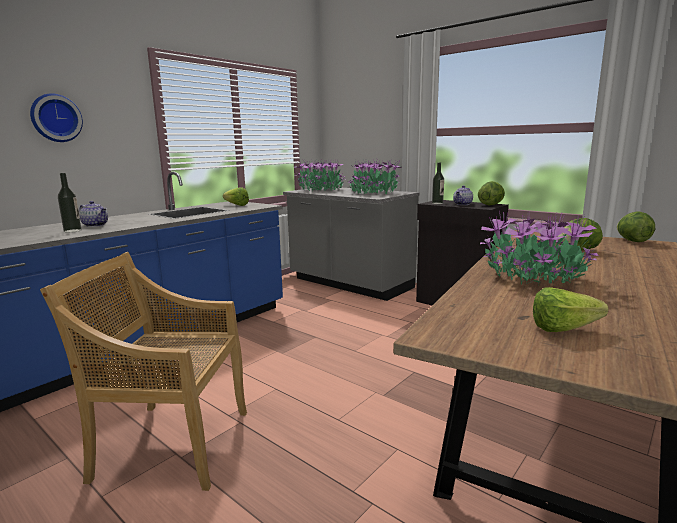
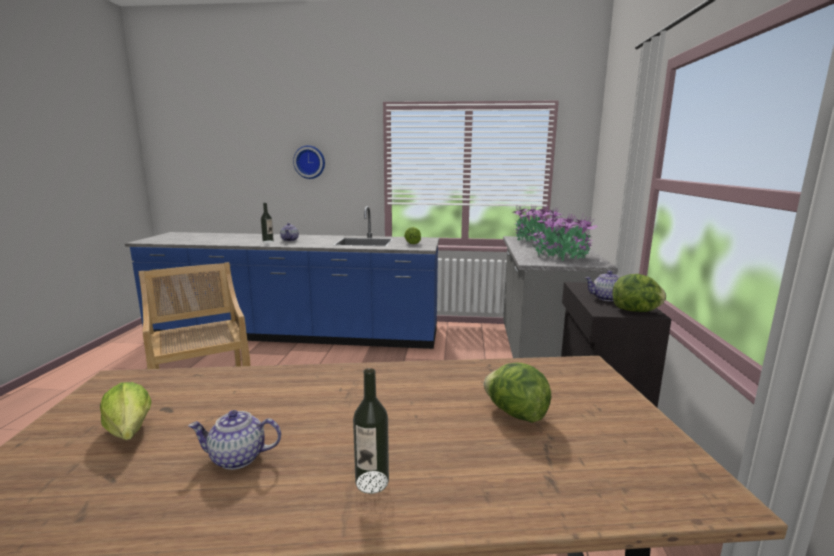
camera: 55 degrees right, 0 degrees up
bottle [432,162,444,204] -> bottle moved to [353,368,389,494]
potted plant [480,211,599,285] -> none
lettuce [617,211,655,242] -> none
none -> teapot [188,410,281,470]

